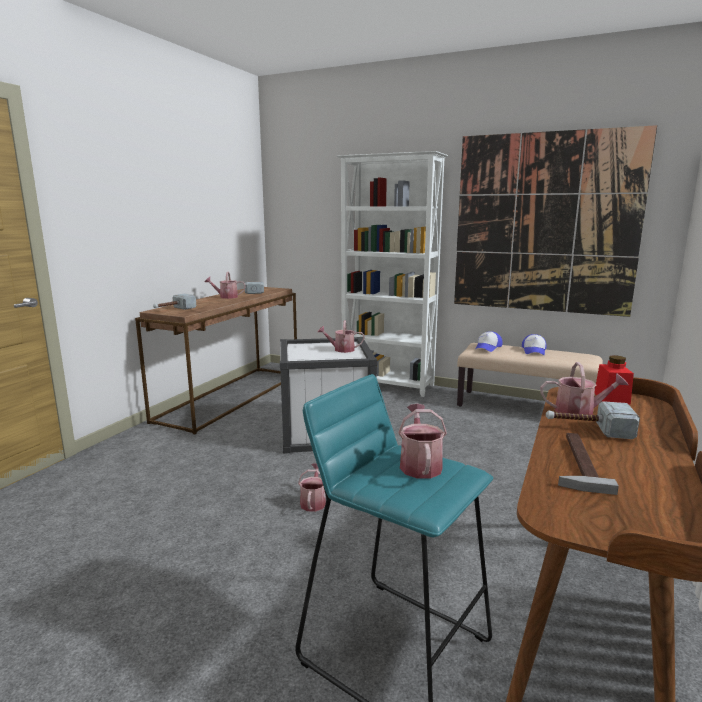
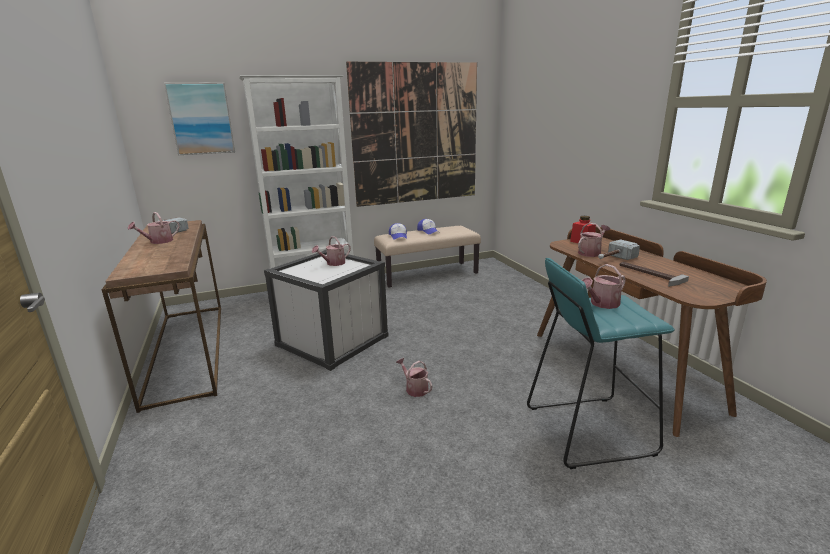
camera: 45 degrees left, 5 degrees up
hammer [153,294,196,310] -> none
watering can [398,404,447,478] -> watering can turned 75 degrees counterclockwise [582,264,626,309]
none -> picture [164,82,235,155]

